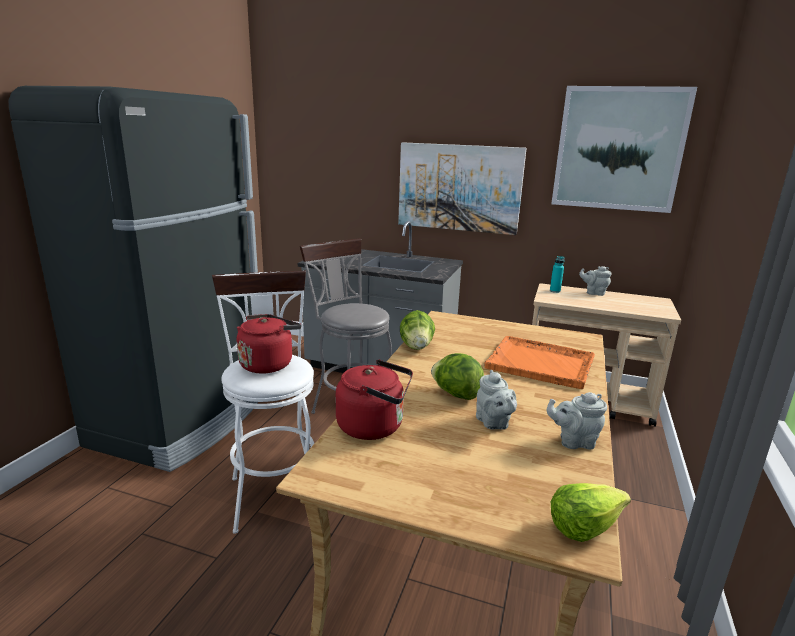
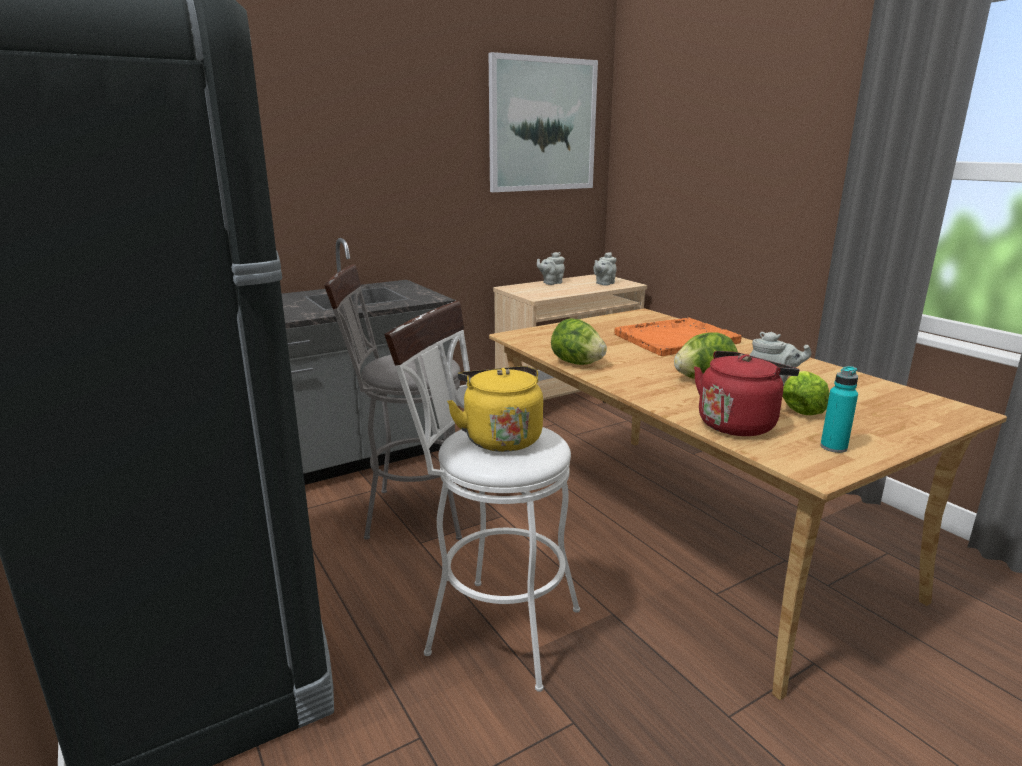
camera: 50 degrees left, 0 degrees up
red kettle [237,314,302,373] -> yellow kettle [447,366,543,452]
picture [398,142,527,235] -> none
grey teapot [546,392,607,449] -> grey teapot moved to [593,252,617,286]
turquoise bottle [550,256,565,293] -> turquoise bottle moved to [820,366,858,453]
lettuce [551,483,631,542] -> lettuce moved to [782,371,829,415]

